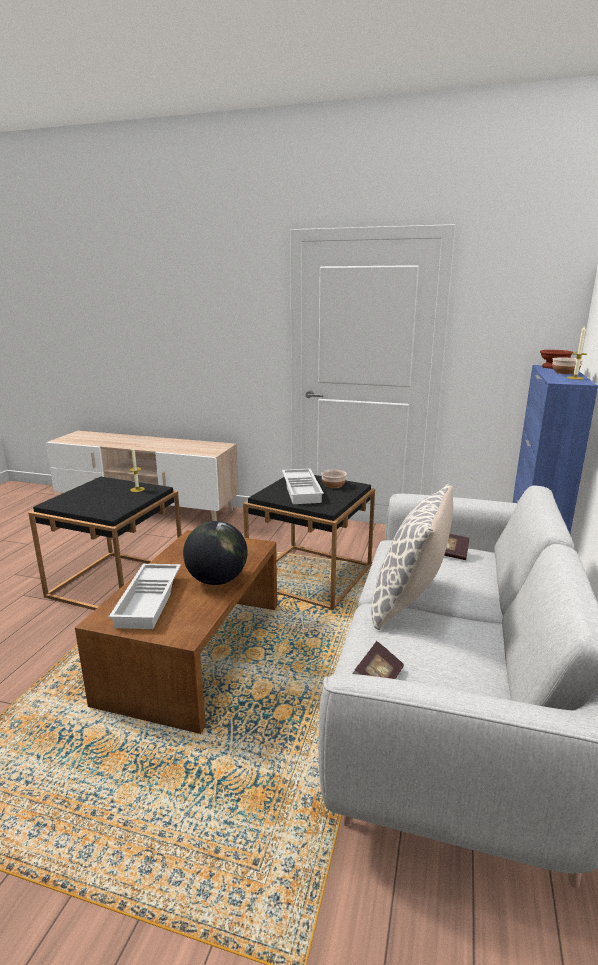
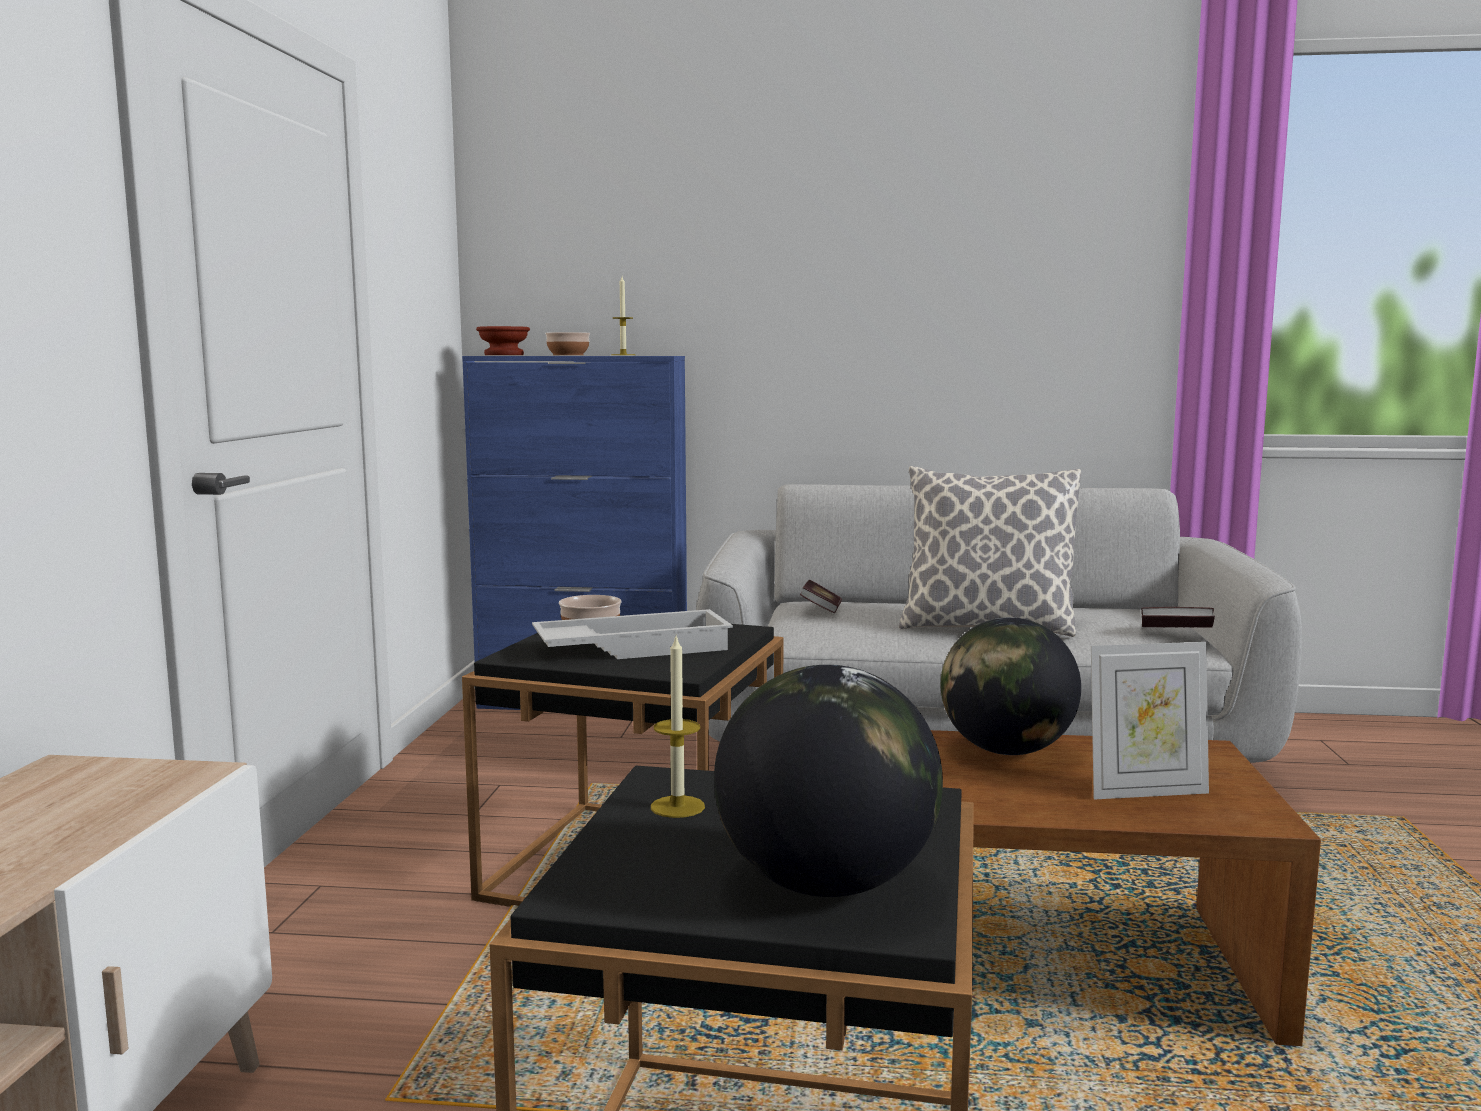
camera: 100 degrees left, 10 degrees down
white tray [109,564,181,629] -> picture frame [1091,642,1209,800]
none -> globe [714,665,943,897]

